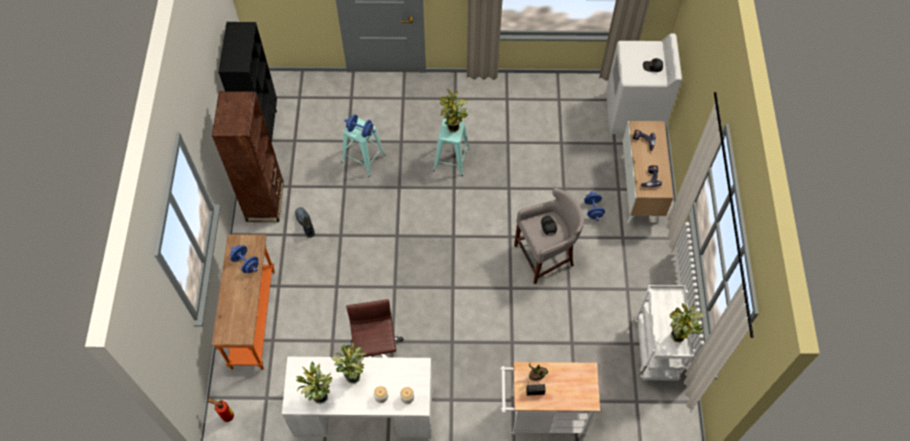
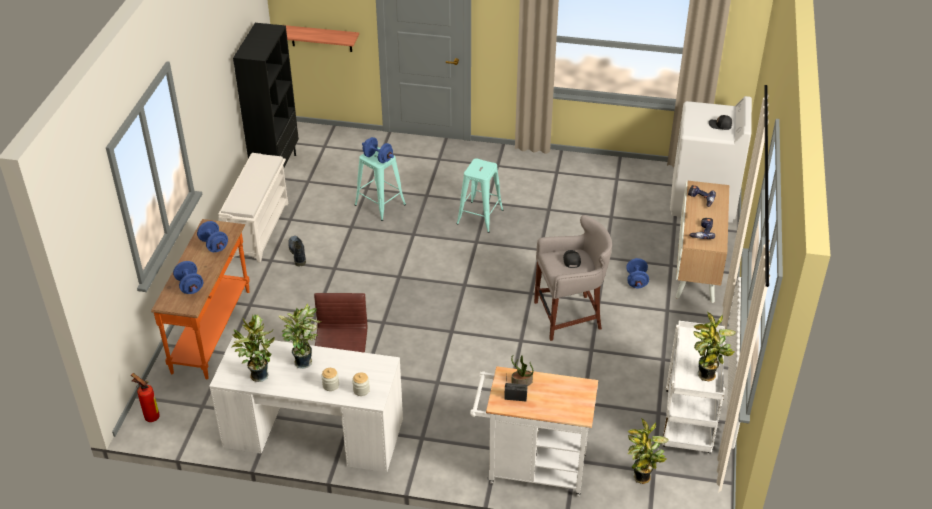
camera: 10 degrees right, 20 degrees down
brown bookcase [212,91,284,222] -> white shoe rack [219,153,288,262]
potted plant [439,89,468,132] -> potted plant moved to [628,418,669,484]
none -> blue dumbbell [173,261,203,294]
none -> shelf [285,25,359,52]

